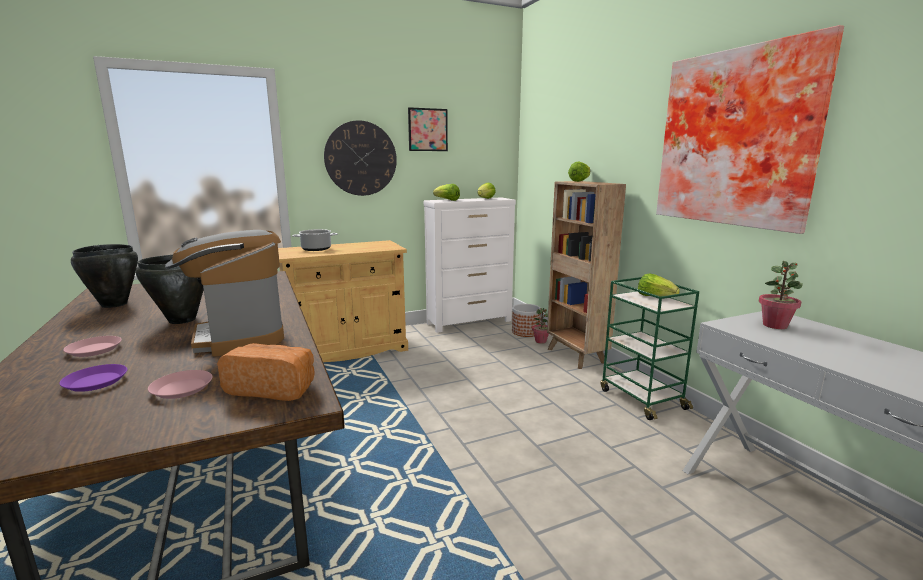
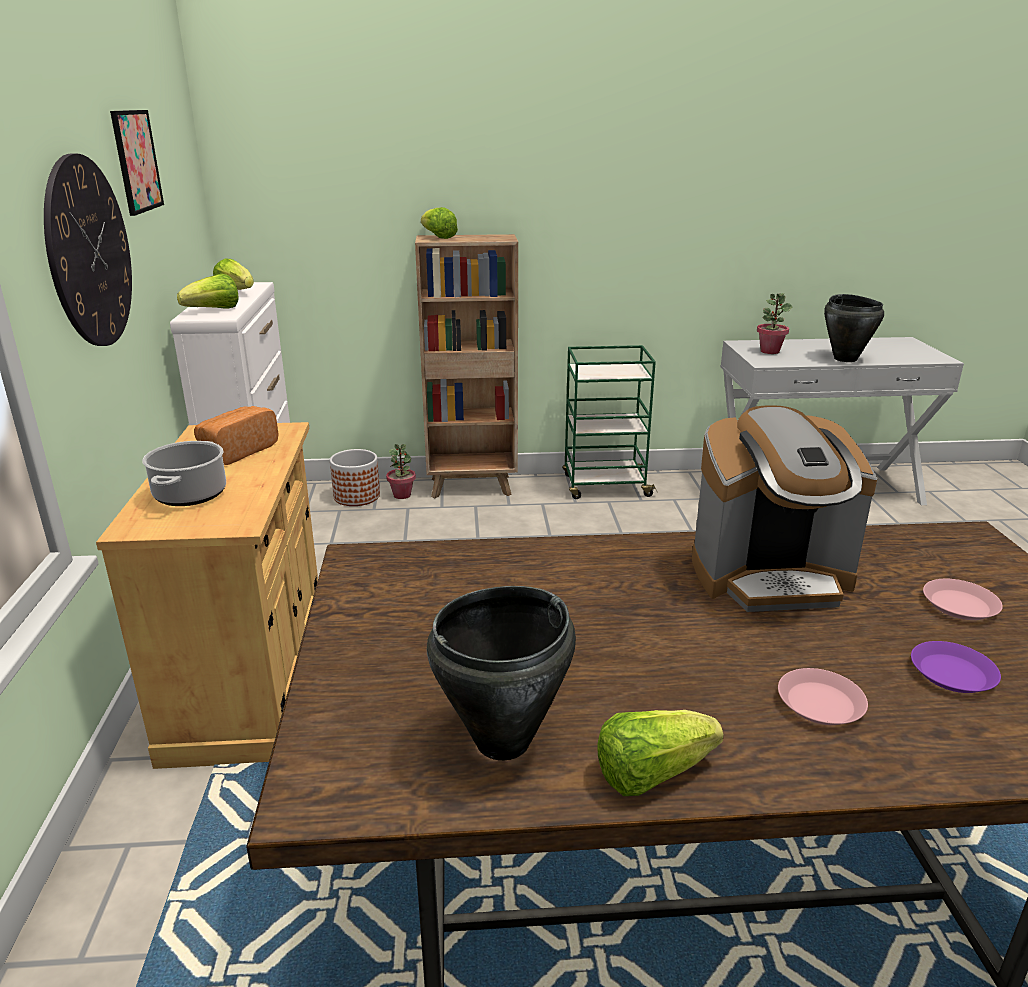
camera: 70 degrees left, 10 degrees up
black cooking pot [136,254,204,324] -> black cooking pot moved to [824,294,884,362]
bread [217,343,315,401] -> bread moved to [194,406,279,465]
lettuce [638,274,680,297] -> lettuce moved to [597,710,724,796]
picture [656,25,844,234] -> none

